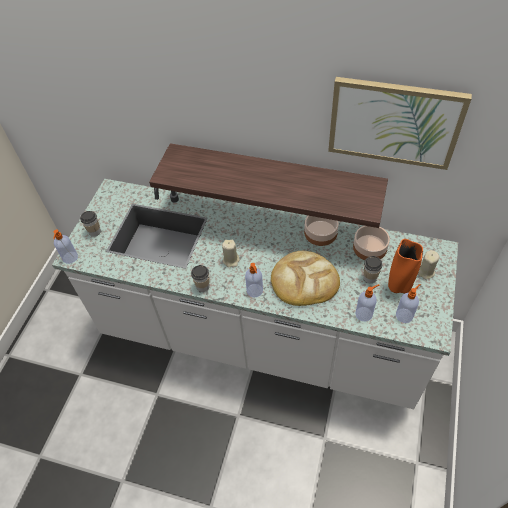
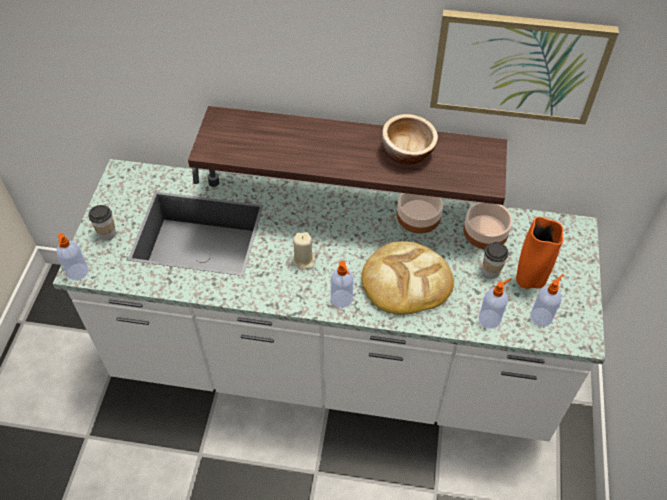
camera: 10 degrees left, 0 degrees up
cup [191,265,210,292] -> none
beige candle [418,250,440,279] -> none
none -> bowl [382,114,438,165]

